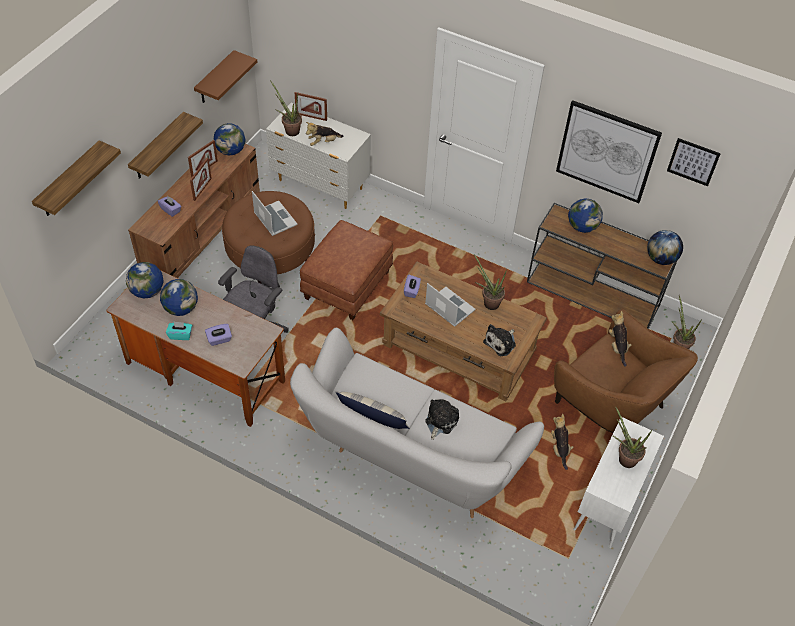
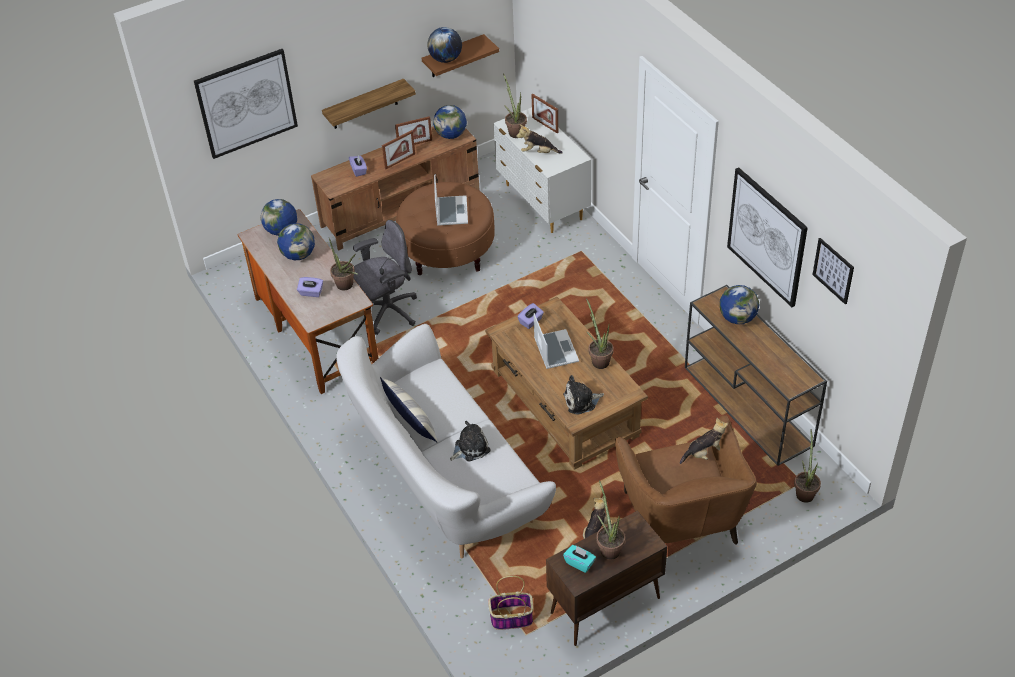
camera: 35 degrees right, 5 degrees down
shelf [32,140,121,216] -> picture [194,49,298,159]
turquoise tissue box [166,322,193,340] -> turquoise tissue box moved to [563,545,596,573]
brown ottoman [300,220,393,320] -> none
white cabinet [573,417,664,548] -> brown cabinet [546,511,667,646]
plush toy [609,311,632,367] -> plush toy turned 45 degrees clockwise [680,418,728,464]
globe [647,230,683,265] -> globe moved to [427,27,462,63]
none -> potted plant [329,238,357,290]
none -> basket [488,576,534,630]

